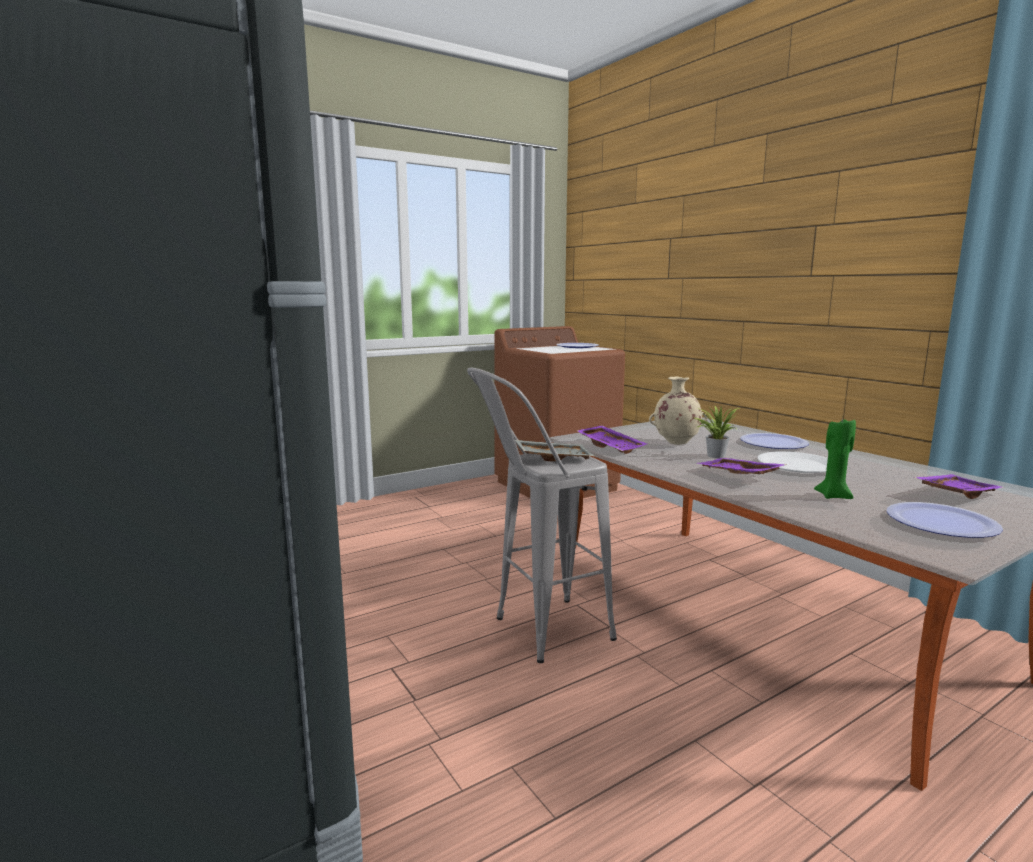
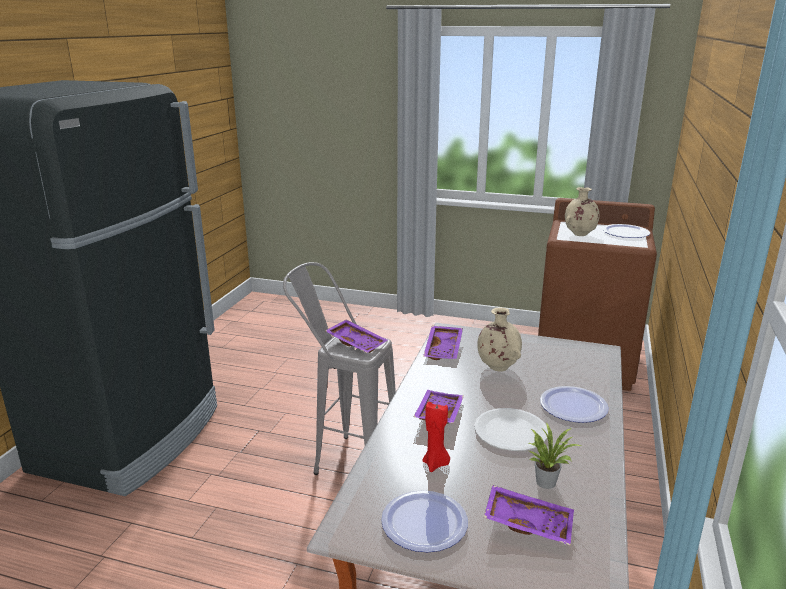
camera: 50 degrees right, 10 degrees up
grey tray [515,440,594,461] -> purple tray [325,319,387,353]
potted plant [692,406,740,458] -> potted plant moved to [529,422,582,489]
green candle [814,417,856,499] -> red candle [423,402,450,472]
none -> beige vase [565,187,599,236]

